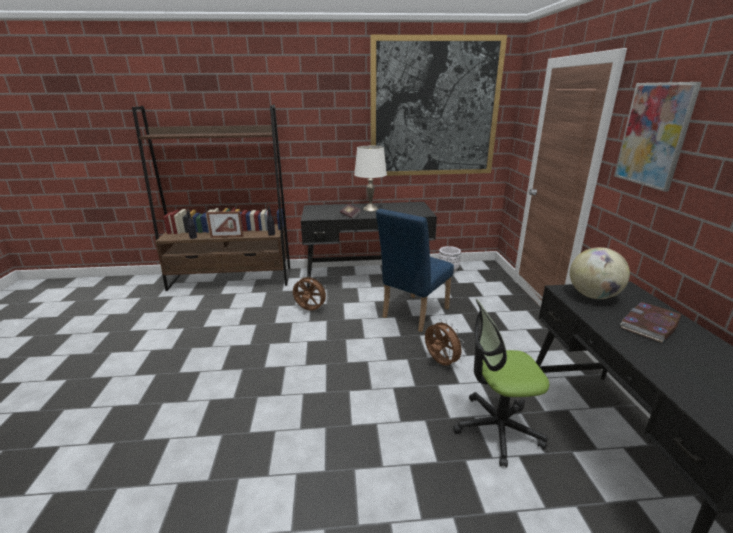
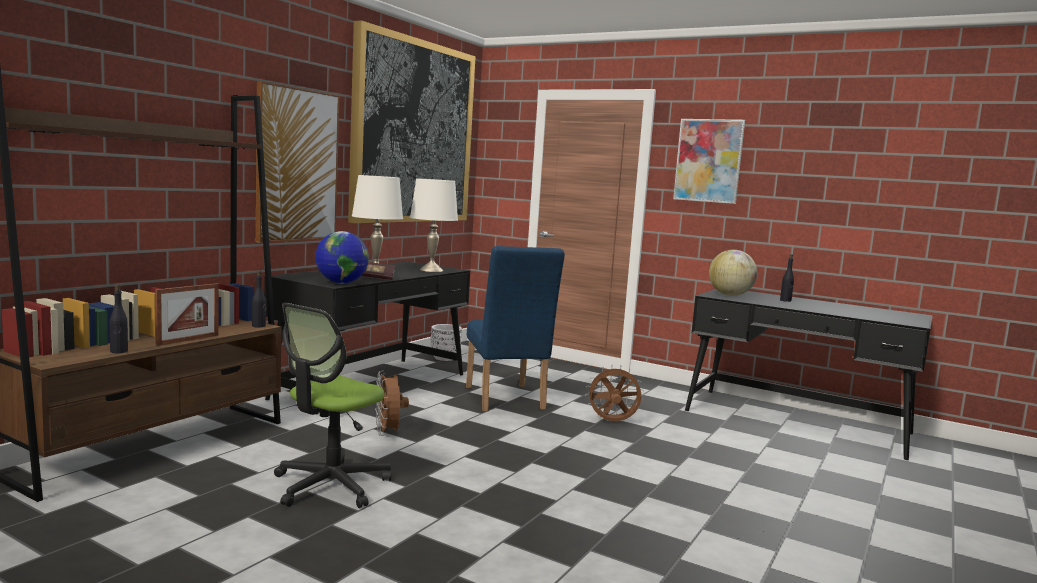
camera: 55 degrees left, 15 degrees down
brown fan [293,275,329,311] -> brown fan turned 75 degrees counterclockwise [375,371,409,436]
office chair [453,299,549,467] -> office chair moved to [274,303,392,508]
book [620,302,681,343] -> black bottle [780,254,794,302]
none -> picture [256,81,339,243]
none -> globe [315,231,369,283]
none -> white table lamp [410,178,458,272]

